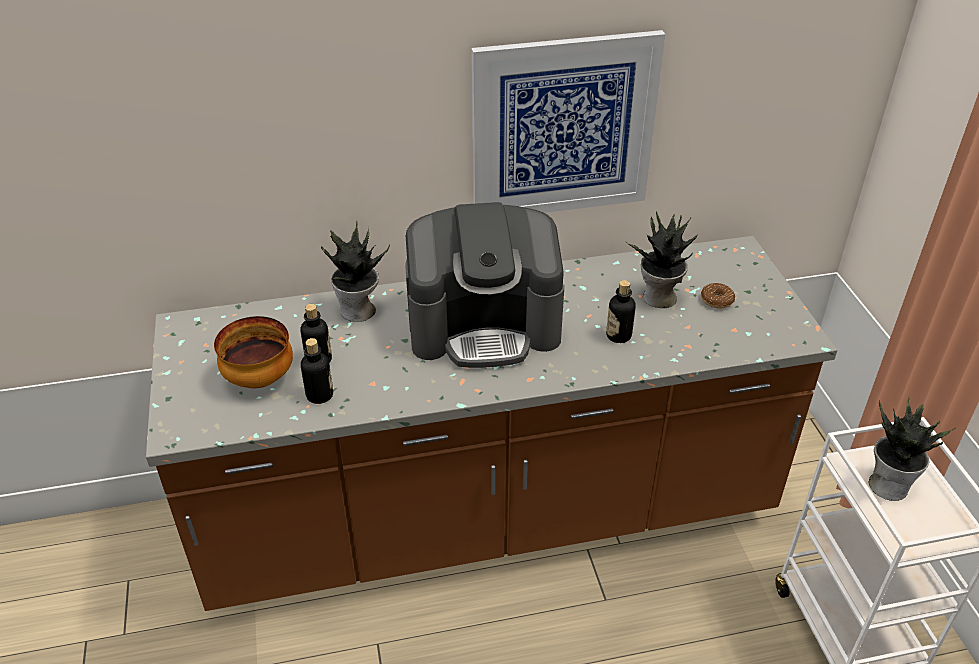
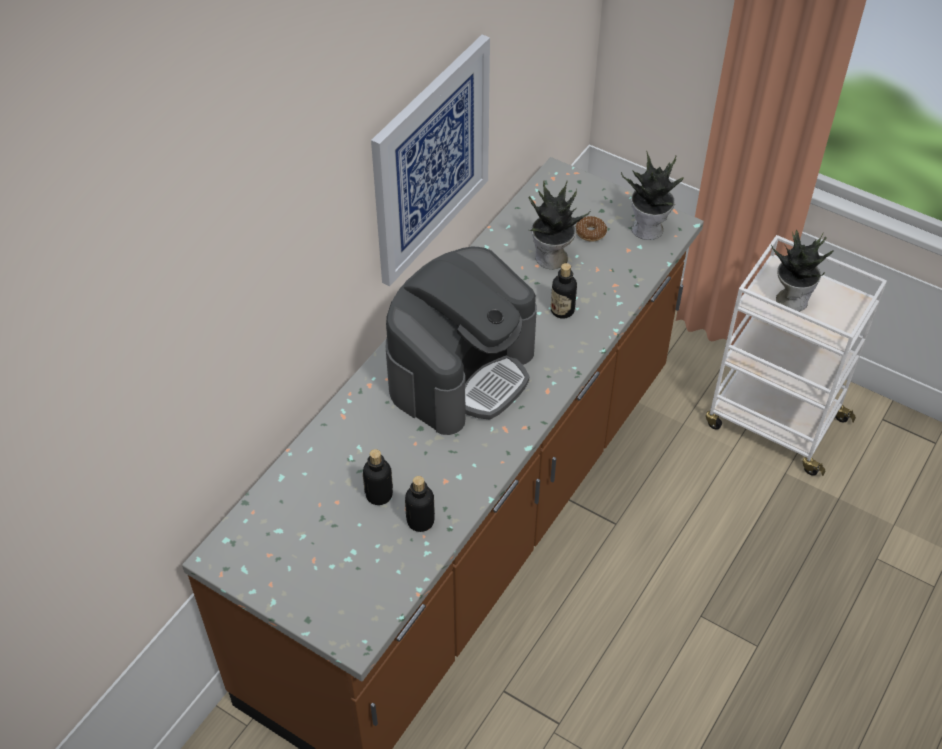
camera: 45 degrees left, 10 degrees up
bowl [214,316,293,388] -> none
potted plant [321,220,390,322] -> potted plant moved to [621,150,684,240]

